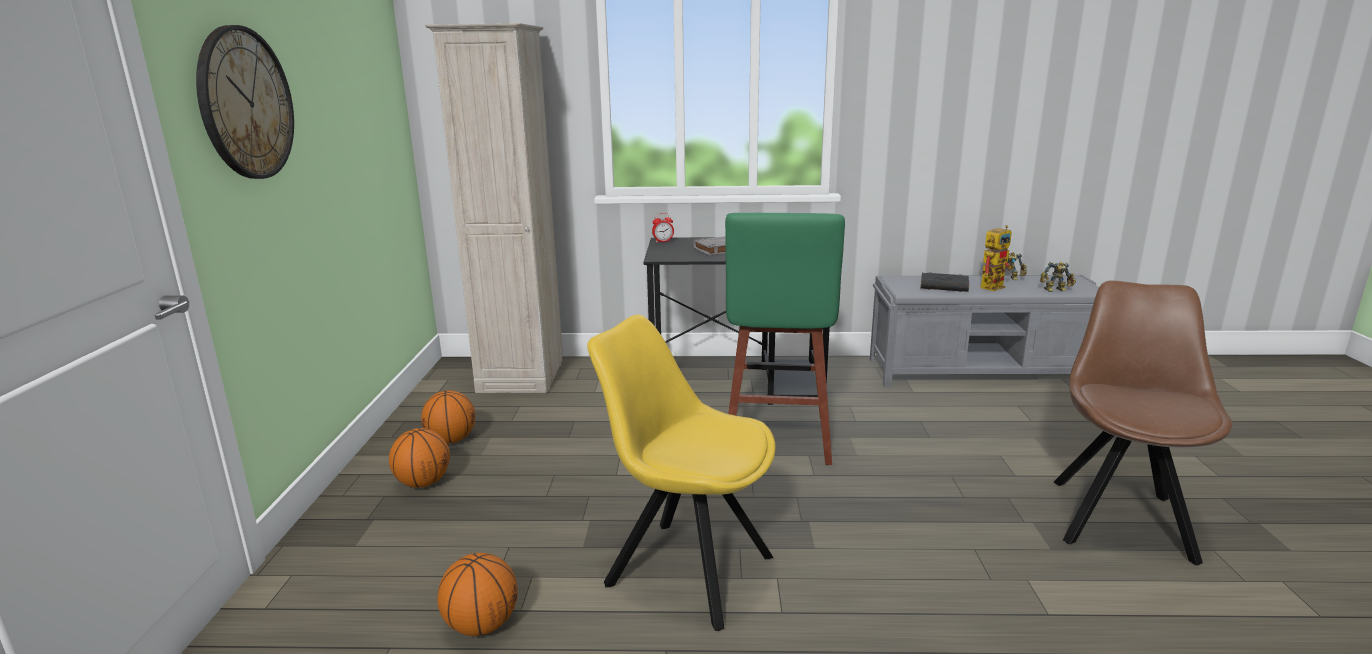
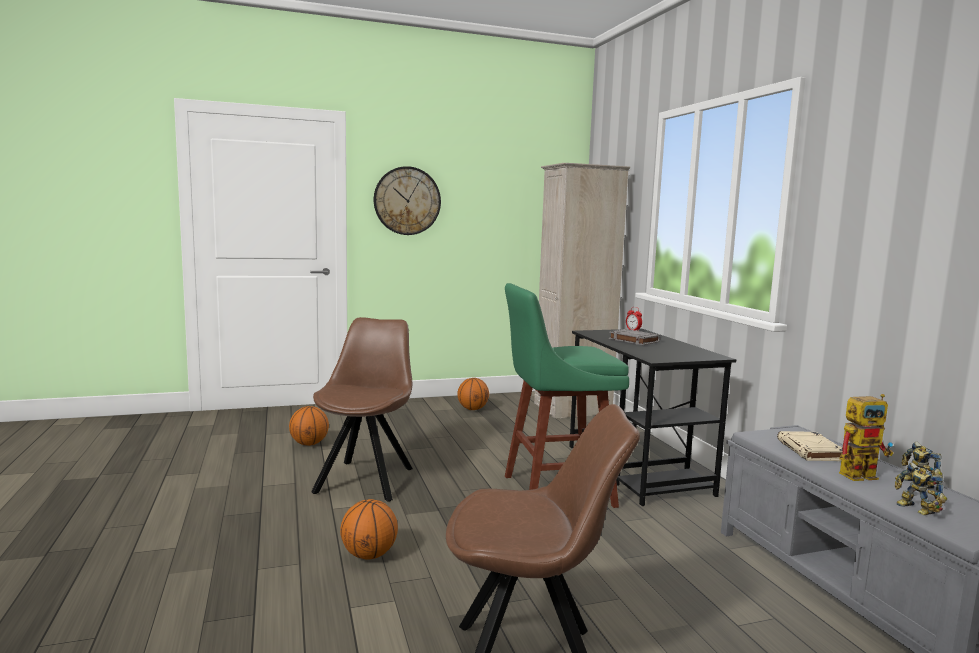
camera: 70 degrees right, 10 degrees down
basketball [389,428,450,488] -> basketball moved to [340,499,398,560]
yellow chair [587,315,776,631] -> brown chair [311,317,413,502]
black book [921,273,969,292] -> beige book [777,431,843,461]
toy robot [980,225,1015,291] -> toy robot turned 45 degrees counterclockwise [839,394,894,481]

